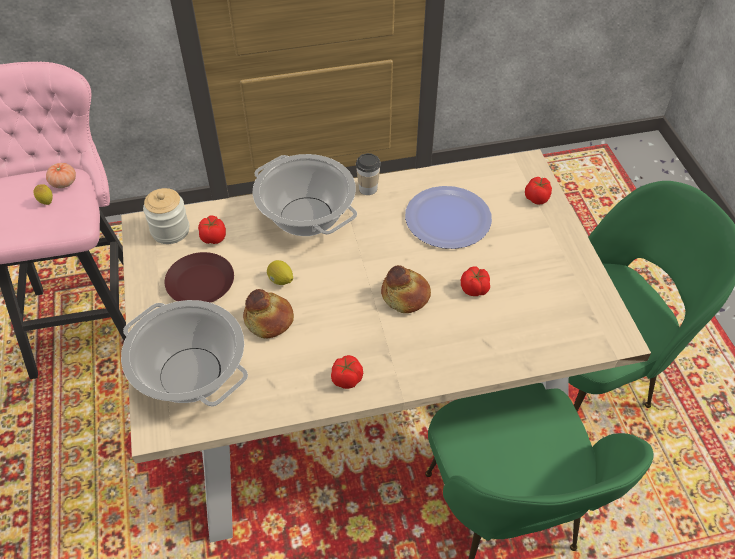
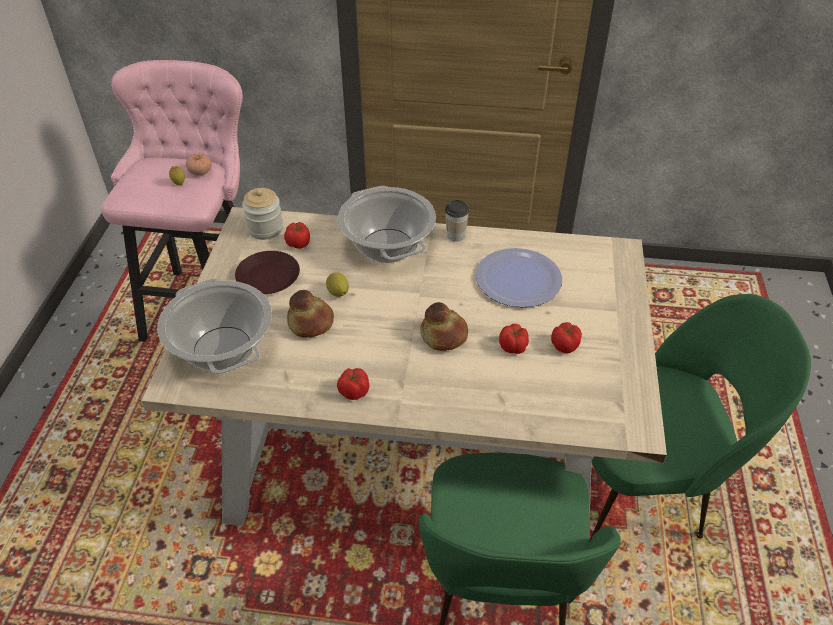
camera: 20 degrees right, 5 degrees down
tomato [525,177,552,205] -> tomato moved to [551,322,582,353]

